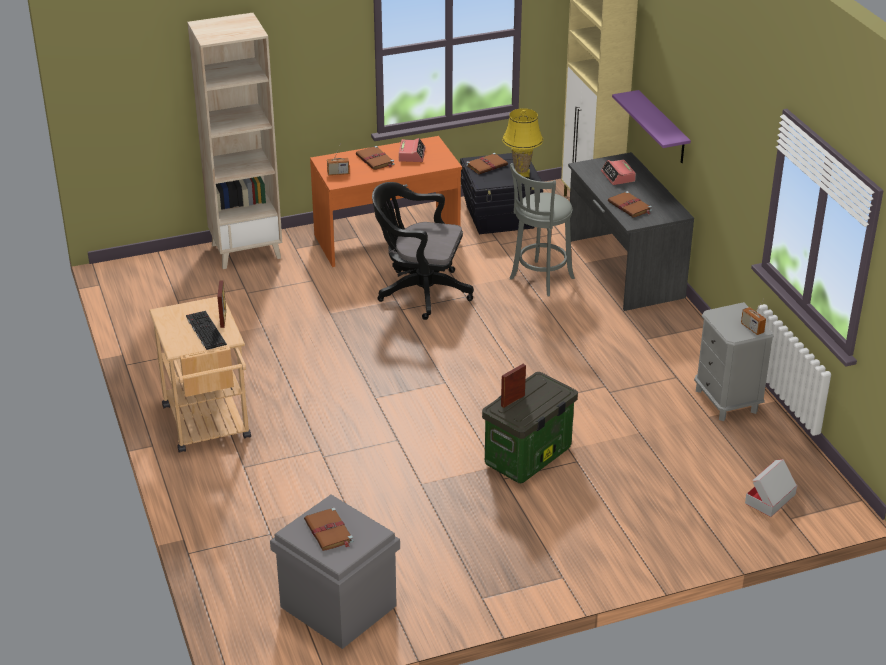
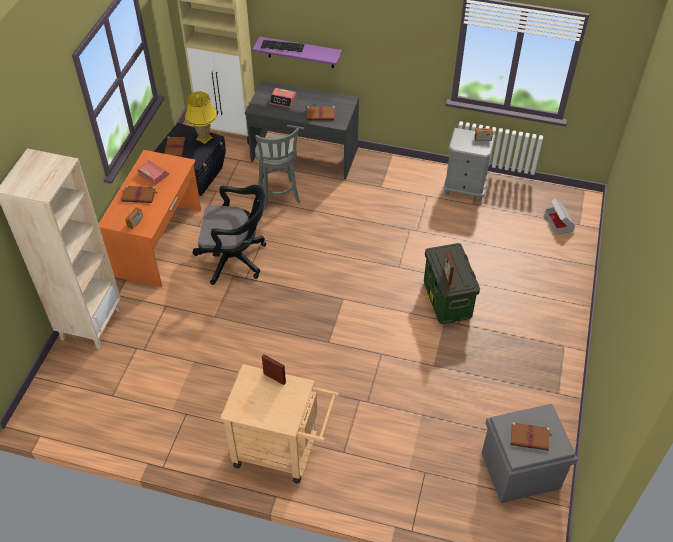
camera: 55 degrees left, 15 degrees up
keyboard [186,311,227,350] -> keyboard moved to [261,40,304,53]
black office chair [372,182,474,320] -> black office chair turned 135 degrees counterclockwise [192,185,266,285]

